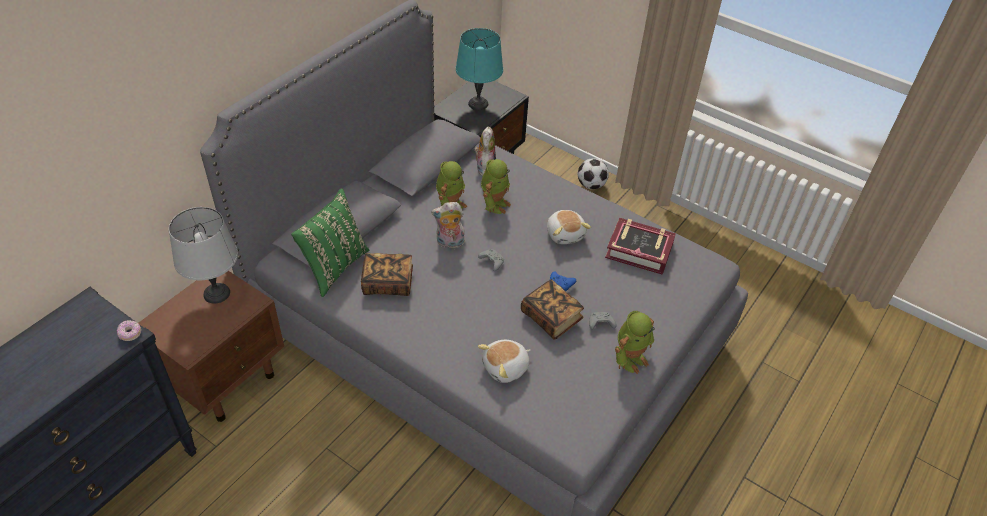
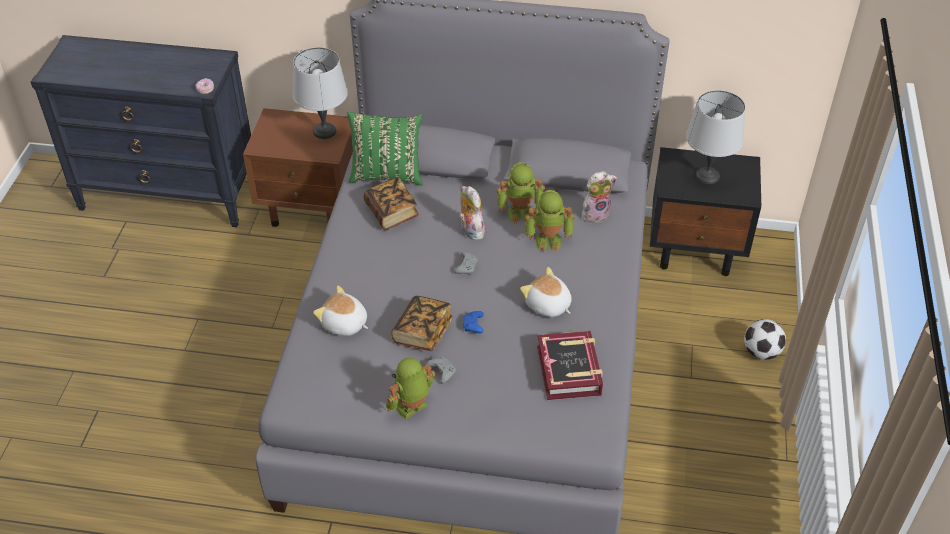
camera: 65 degrees right, 0 degrees up
turquoise table lamp [456,28,503,110] -> grey table lamp [686,90,745,184]
plush toy [547,210,591,244] -> plush toy turned 90 degrees clockwise [520,267,572,317]
toy robot [615,311,655,374] -> toy robot turned 120 degrees clockwise [386,358,435,420]

